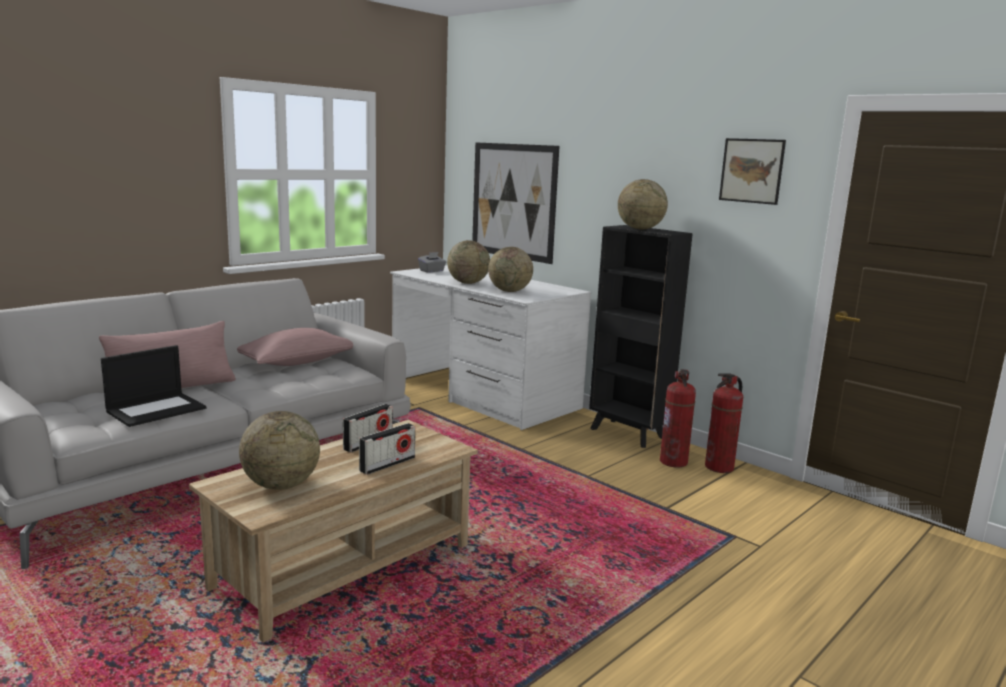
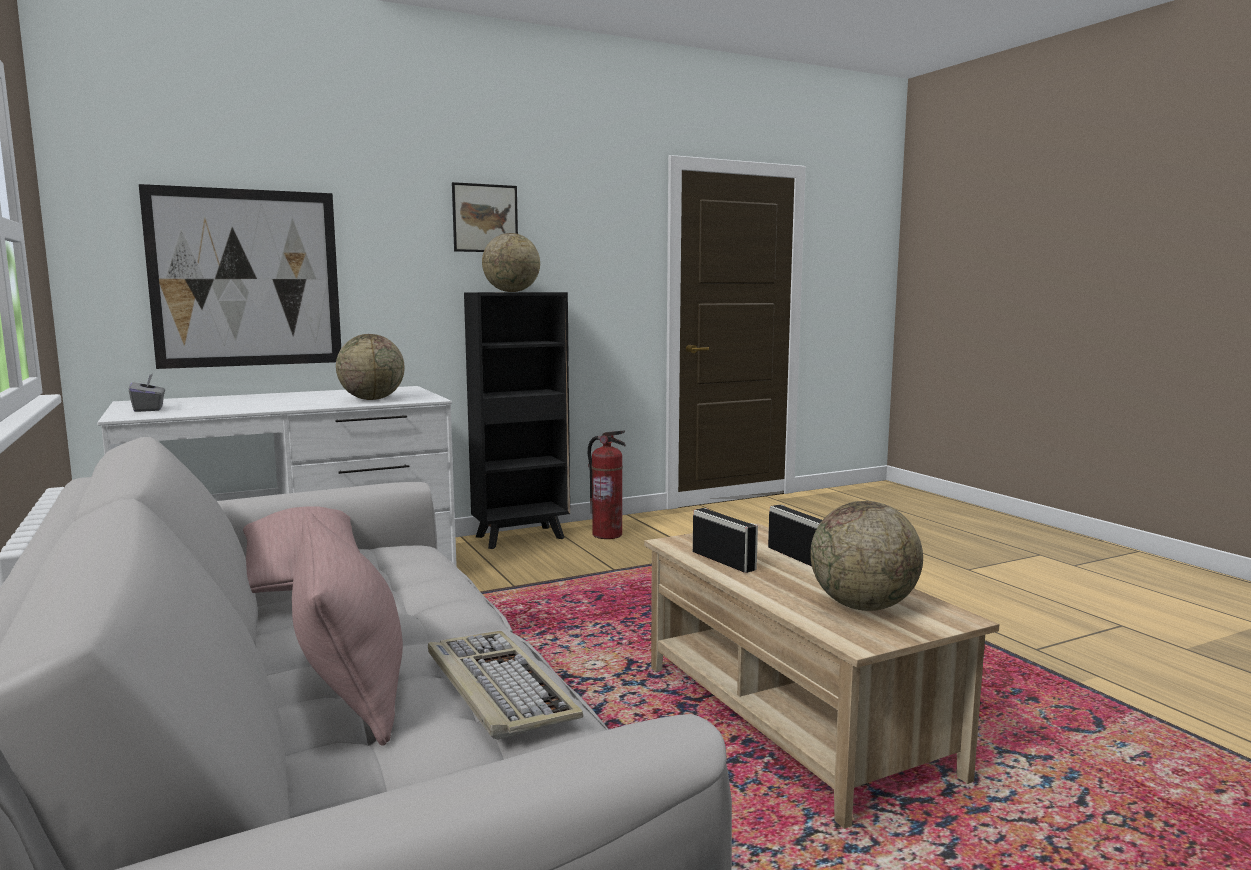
camera: 70 degrees left, 5 degrees down
laptop [101,345,206,427] -> keyboard [428,631,583,740]
globe [447,240,490,284] -> none
fire extinguisher [705,373,743,473] -> none
picture [719,138,786,205] -> picture moved to [452,182,518,252]

